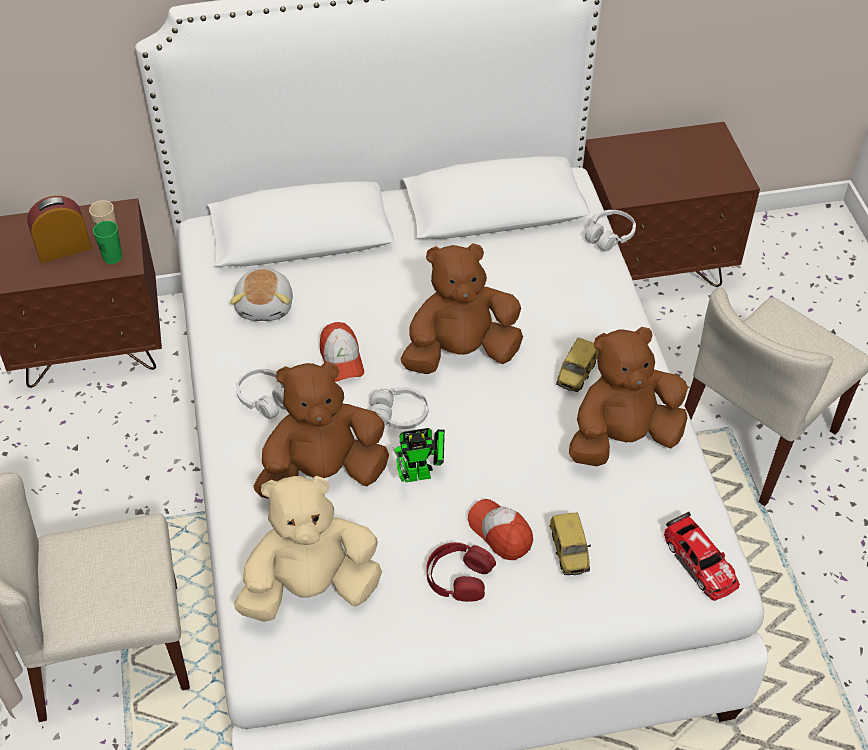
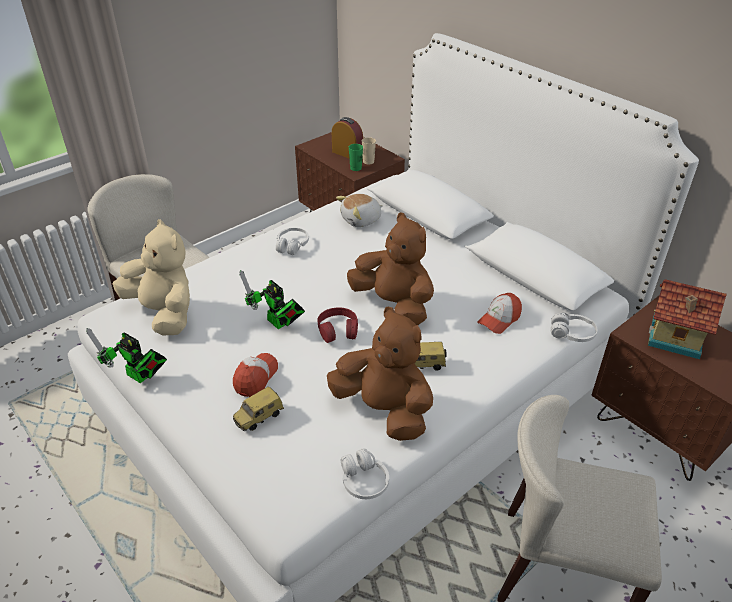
camera: 60 degrees right, 10 degrees down
brown plush toy [254,361,389,499] -> none
cap [320,322,364,382] -> cap moved to [477,293,522,334]
white headphones [369,388,429,429] -> white headphones moved to [340,449,389,499]
red headphones [426,542,496,602] -> red headphones moved to [317,307,358,343]
toy car [664,512,740,601] -> none
none -> toy robot [86,328,167,383]
none -> toy house [648,279,727,359]

